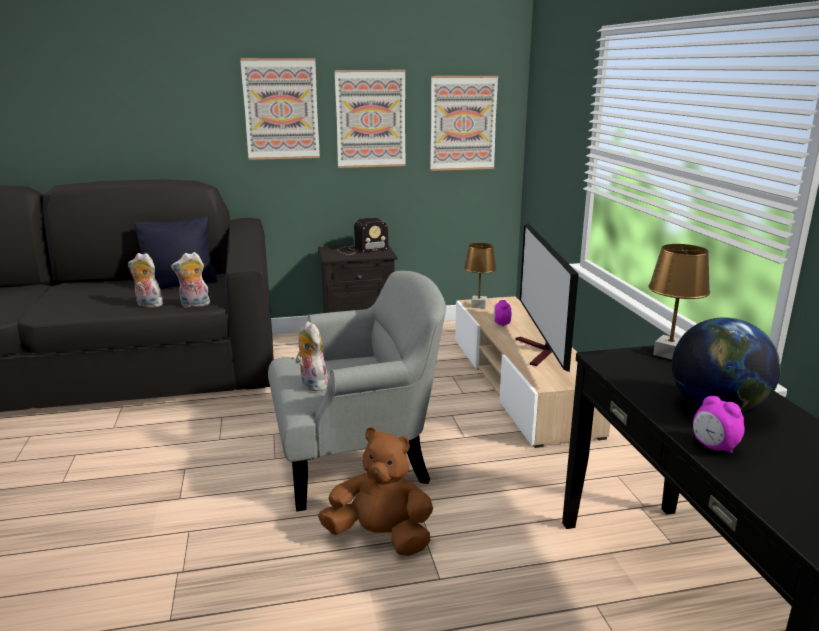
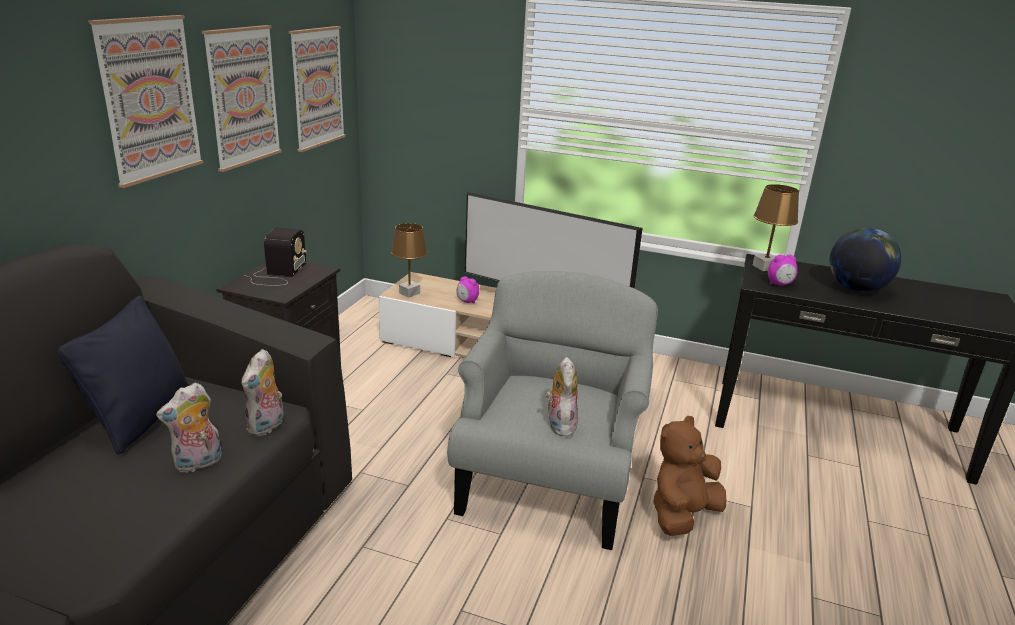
camera: 60 degrees left, 5 degrees up
plush toy [296,321,328,391] -> plush toy turned 90 degrees clockwise [546,357,578,437]
alarm clock [693,396,745,453] -> alarm clock moved to [768,254,797,286]

